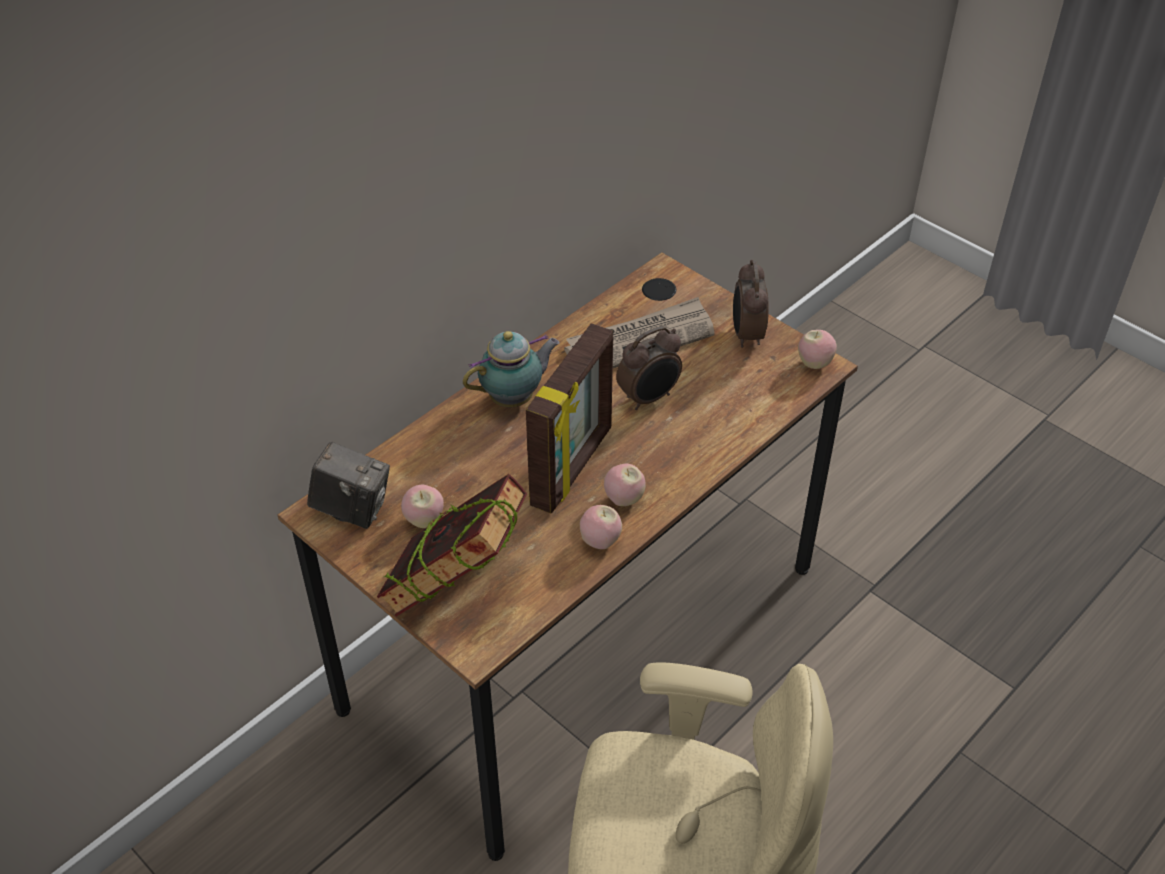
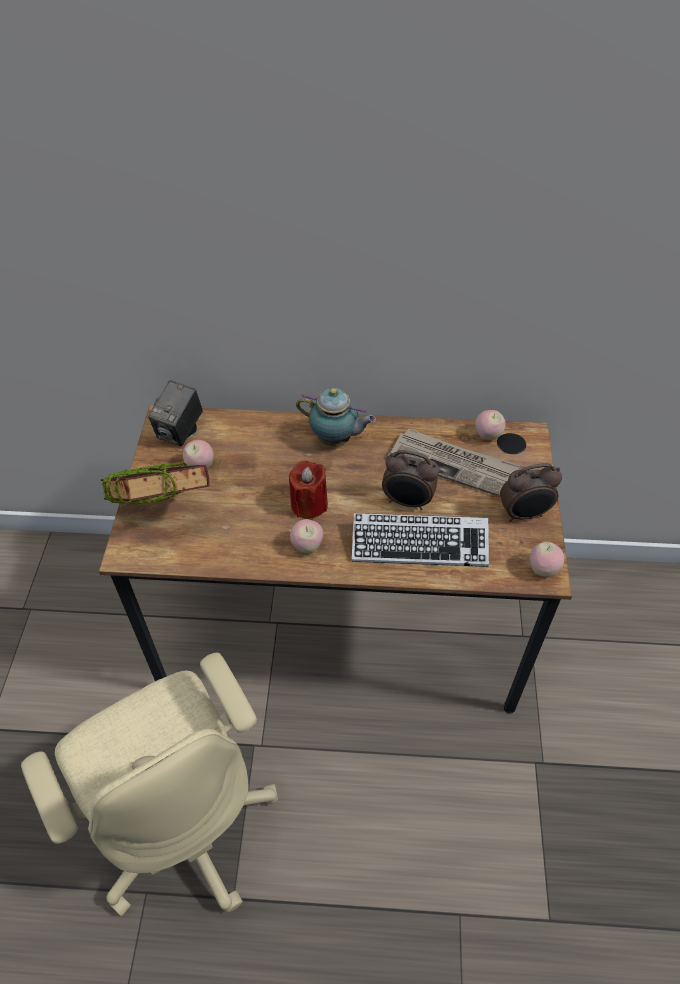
camera: 50 degrees right, 5 degrees up
camera [307,442,390,529] -> camera turned 45 degrees clockwise [148,380,203,446]
picture frame [526,323,613,513] -> red candle [289,461,328,518]
apple [580,505,622,549] -> apple moved to [475,410,506,440]
alarm clock [733,260,769,348] -> alarm clock turned 150 degrees counterclockwise [500,463,562,522]
none -> keyboard [352,513,489,567]

